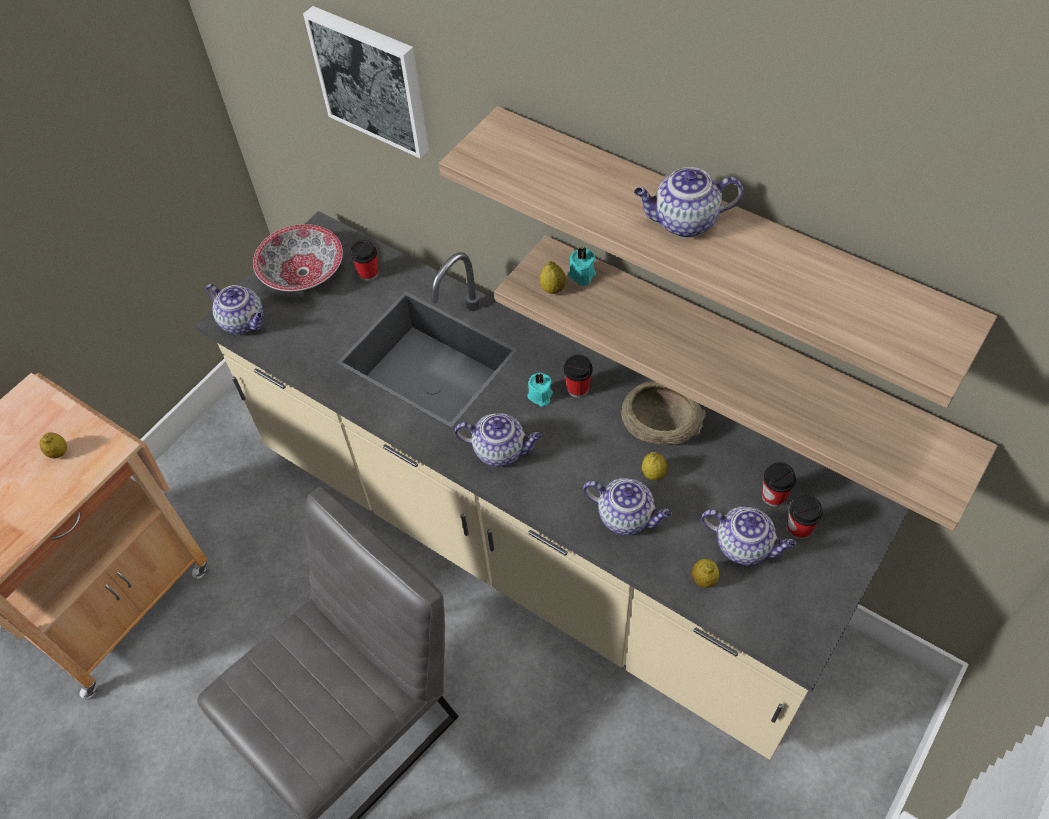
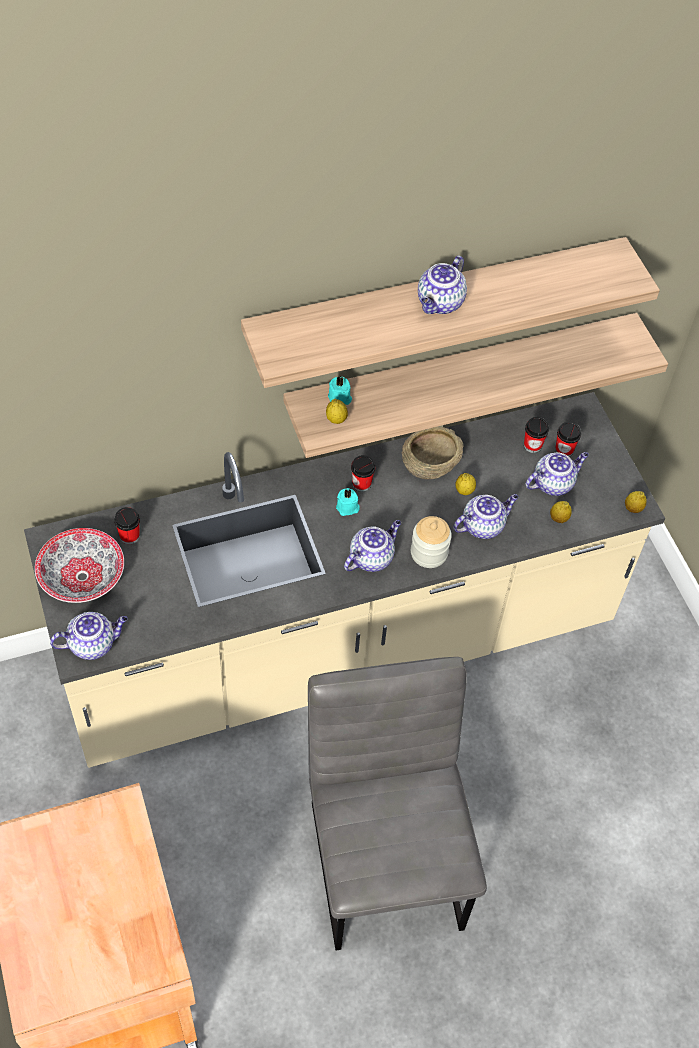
camera: 60 degrees left, 0 degrees up
lemon [40,433,67,458] -> lemon moved to [625,491,646,513]
picture [303,6,429,159] -> none
none -> jar [411,516,452,568]

